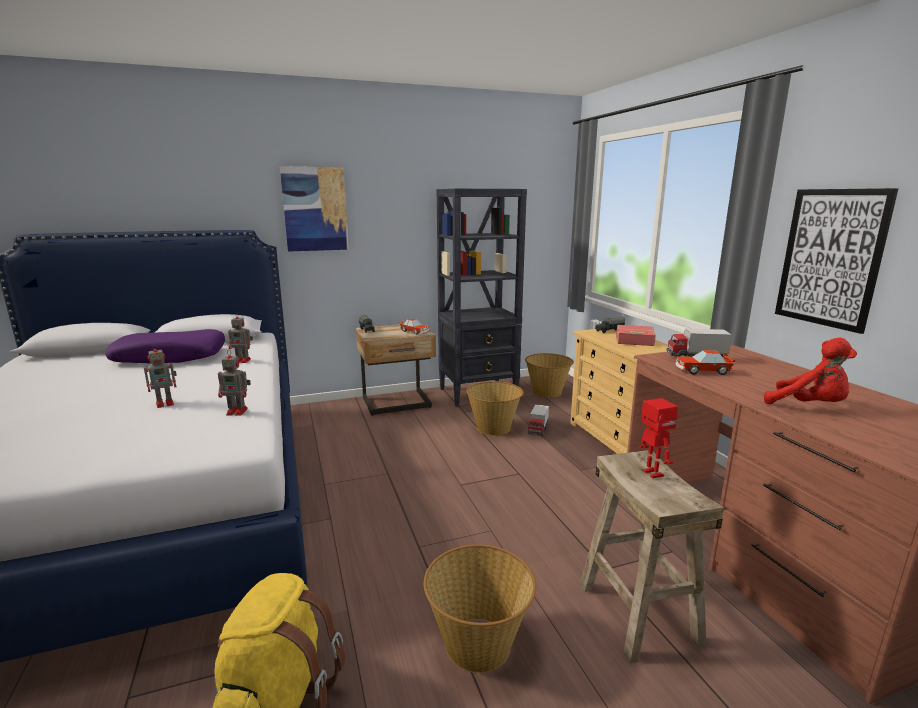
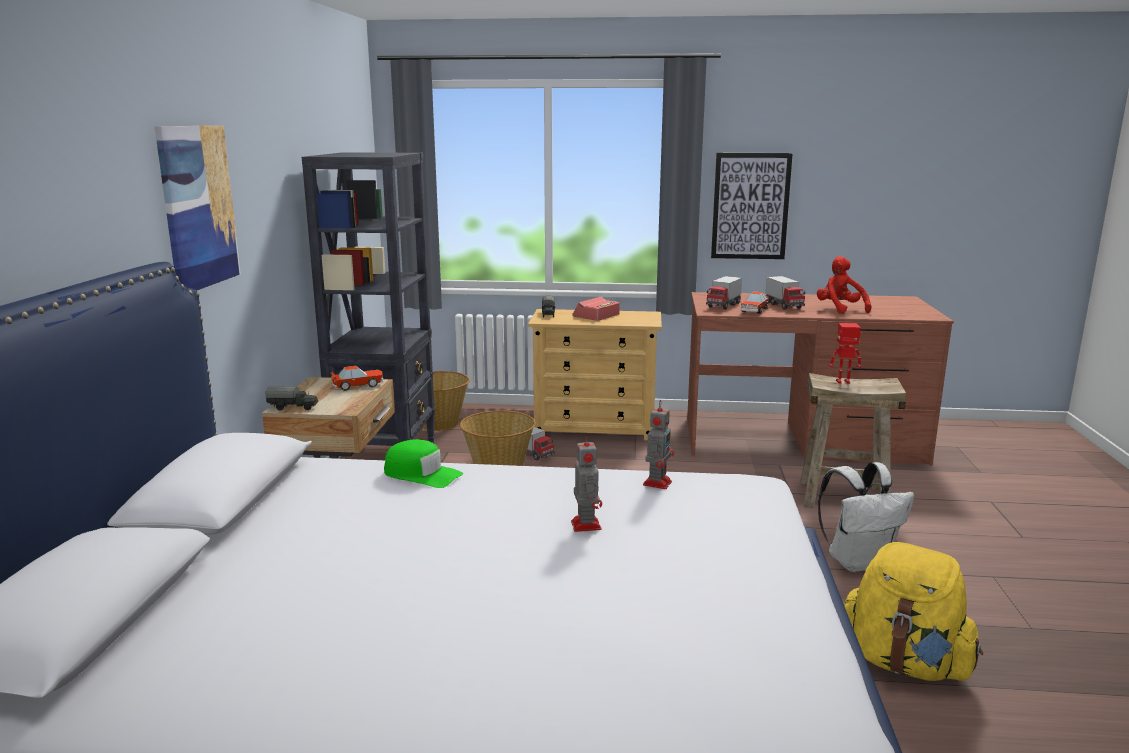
camera: 65 degrees left, 0 degrees up
purple pillow [106,329,225,363] -> none
toy robot [228,312,253,363] -> green cap [384,439,463,488]
basket [424,544,536,673] -> white backpack [818,462,914,572]
red plush toy [764,338,857,404] -> red plush toy turned 90 degrees counterclockwise [817,256,871,314]
none -> toy truck [765,276,805,309]

